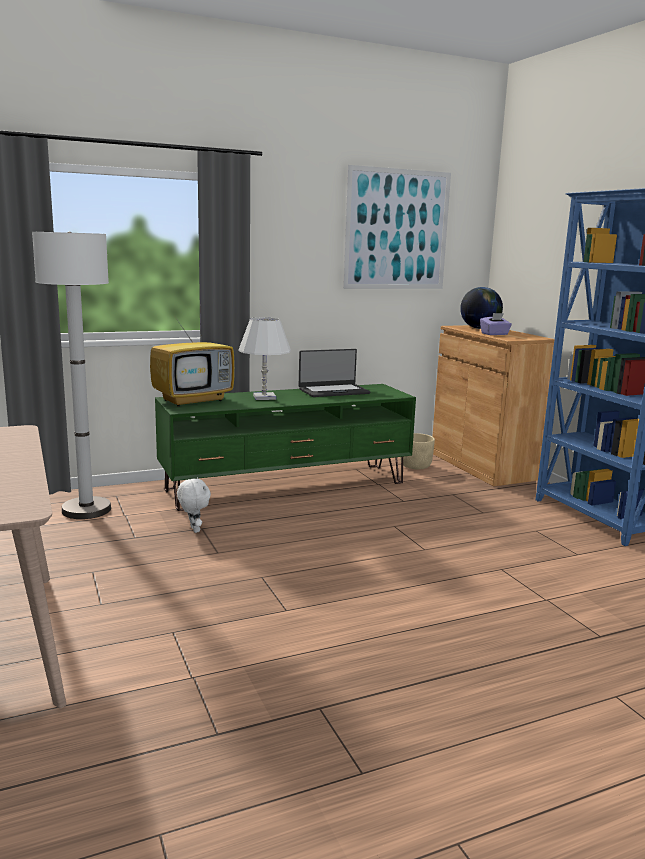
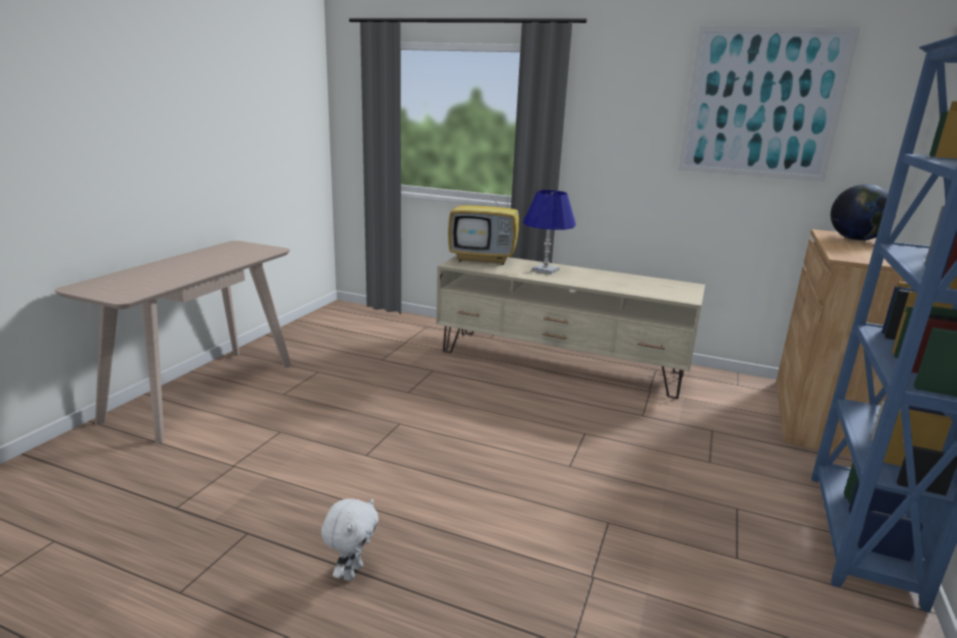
camera: 45 degrees right, 5 degrees up
white floor lamp [32,232,111,519] -> none
green tv stand [155,384,416,511] -> beige tv stand [436,256,705,399]
white plush toy [177,477,211,533] -> white plush toy moved to [321,498,378,581]
white table lamp [238,317,291,400] -> blue table lamp [523,190,576,274]
laptop [299,349,371,397] -> none
beige planter [400,433,435,469] -> none
purple tissue box [480,313,512,335] -> none

